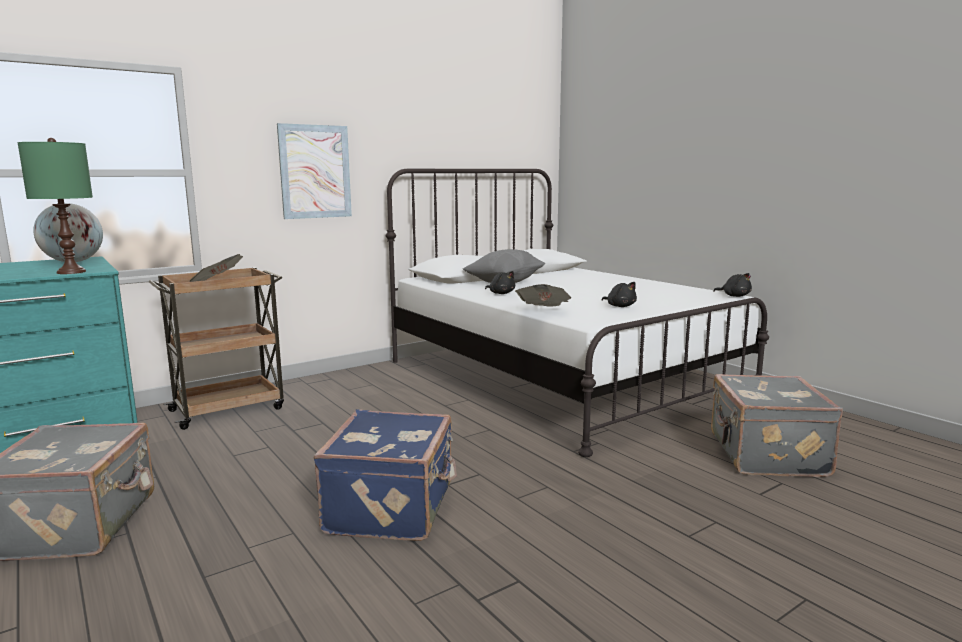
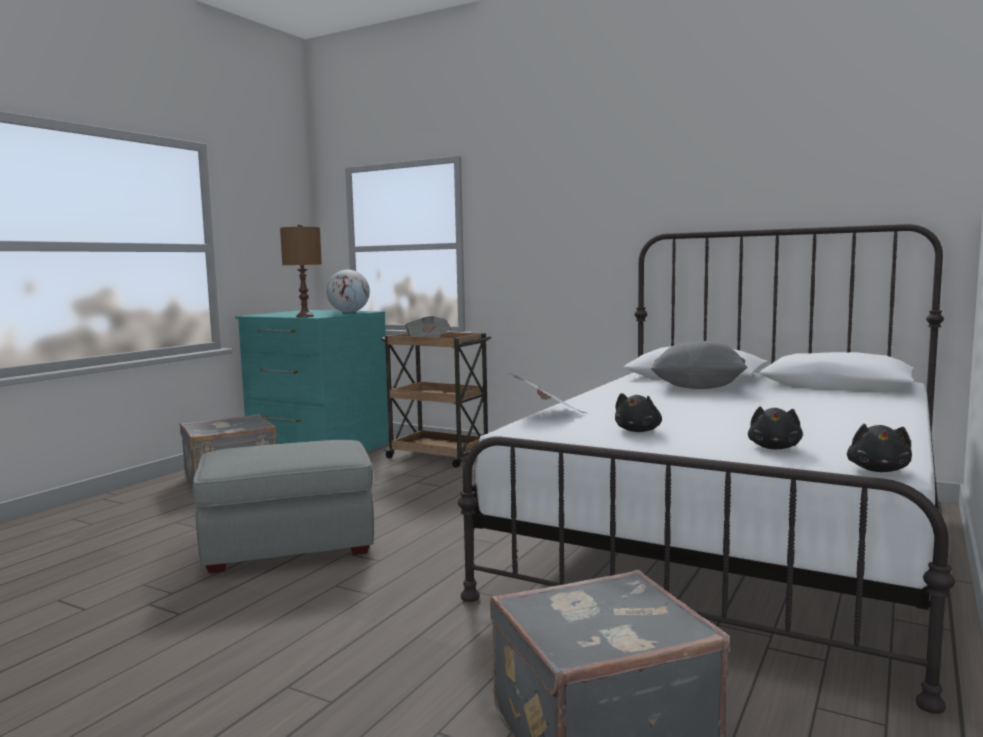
camera: 65 degrees right, 5 degrees down
green table lamp [17,138,93,274] -> brown table lamp [280,224,322,317]
picture [277,123,352,219] -> none
blue suitcase [314,409,457,541] -> grey ottoman [193,440,374,573]
black plush toy [485,271,515,294] -> black plush toy moved to [748,406,803,449]

